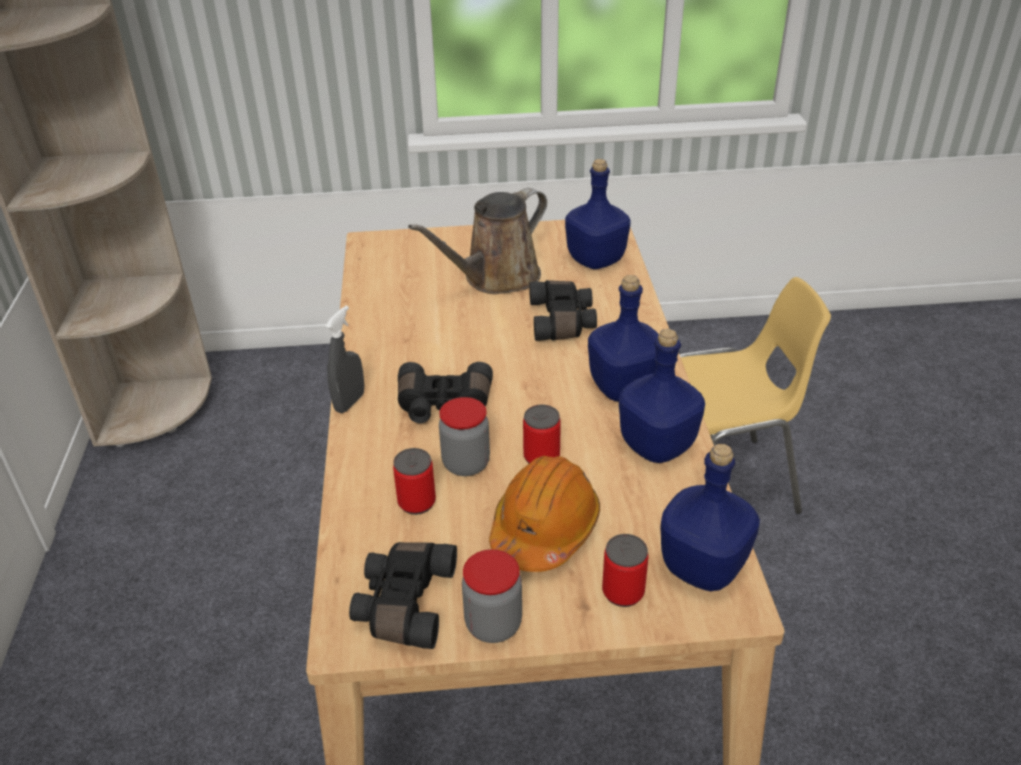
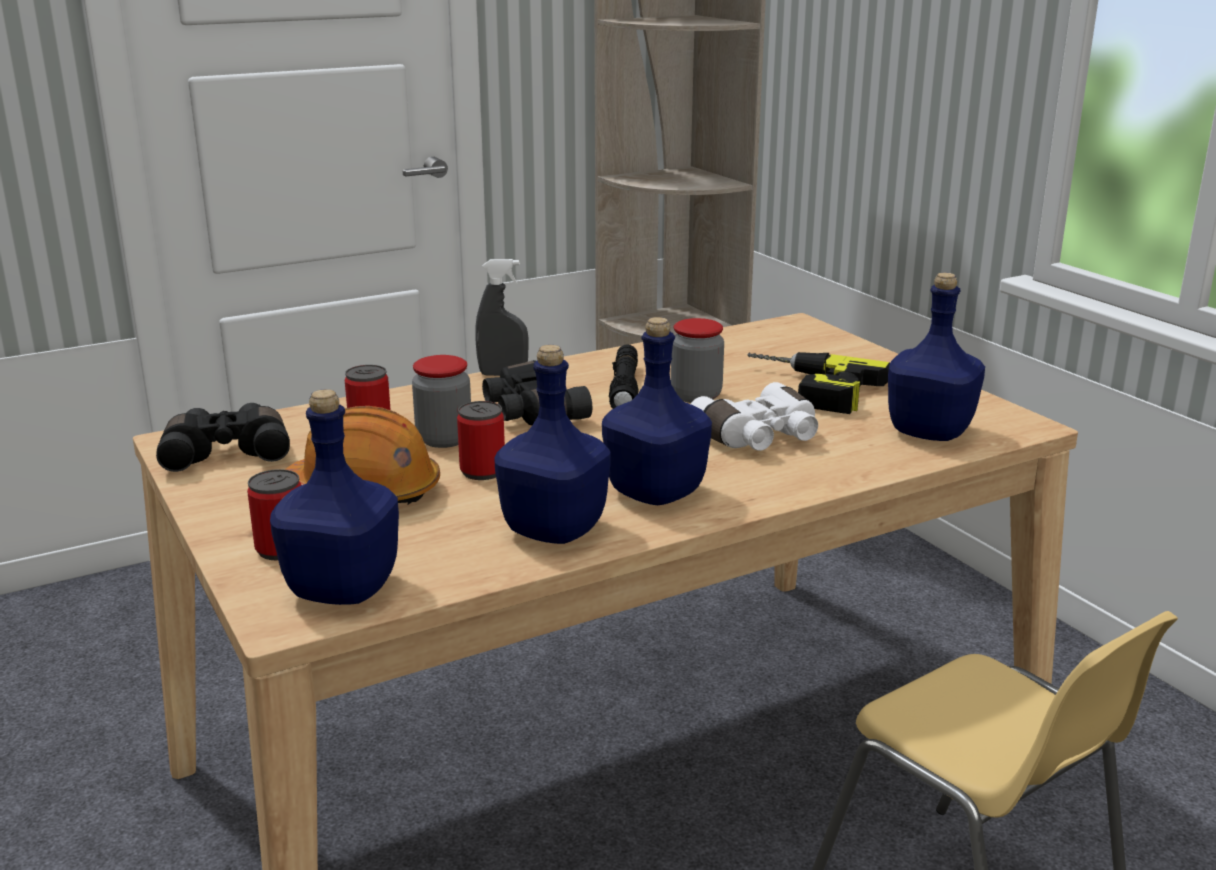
camera: 65 degrees right, 15 degrees down
brown watering can [408,188,547,294] -> power drill [747,352,890,414]
jar [462,549,522,643] -> jar moved to [671,318,724,403]
black binoculars [529,280,597,341] -> white binoculars [691,382,818,451]
none -> black flashlight [609,344,639,409]

